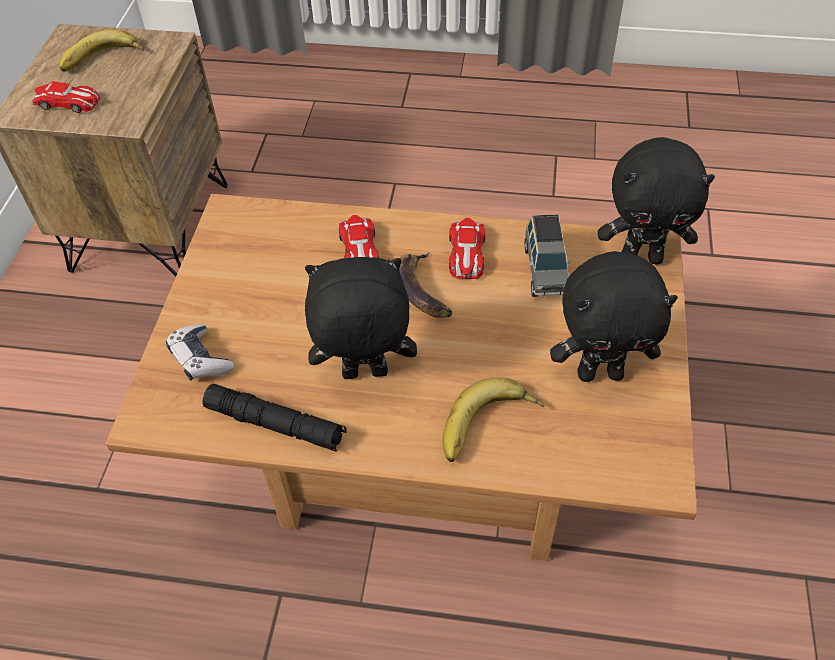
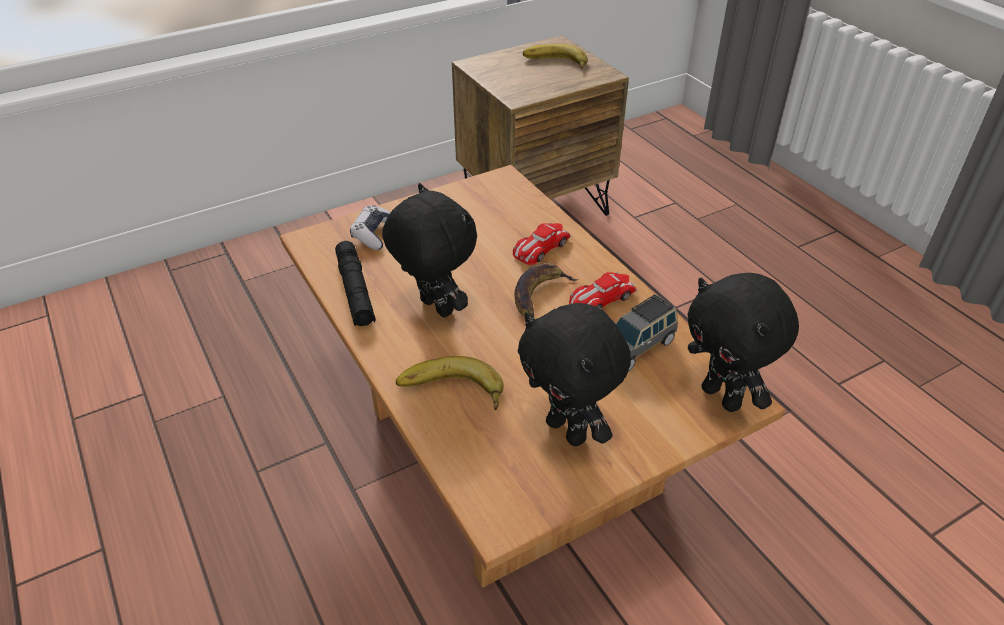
camera: 50 degrees right, 10 degrees down
toy car [31,81,100,113] -> none

